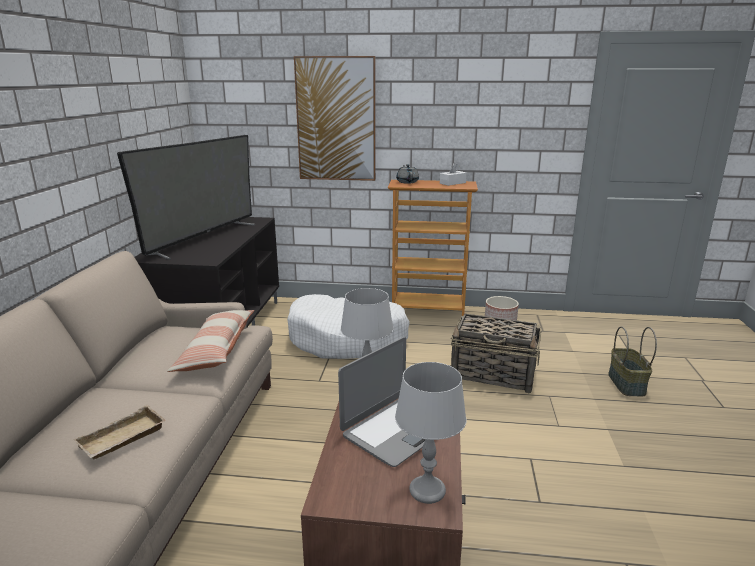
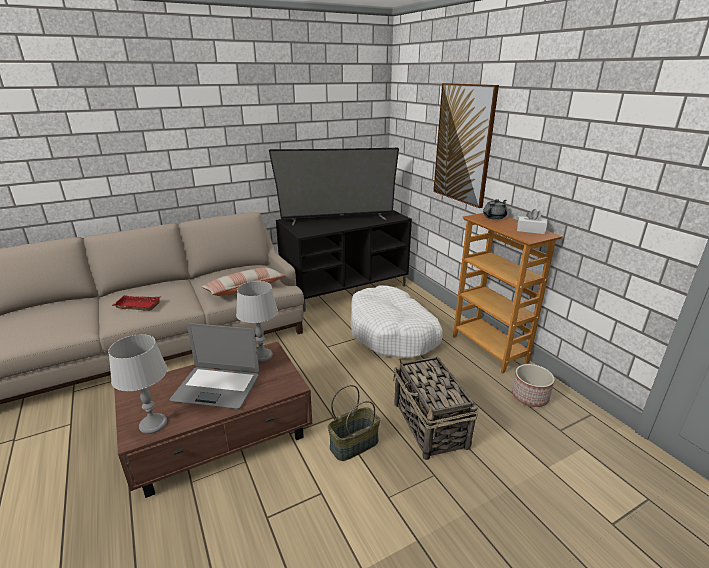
camera: 55 degrees right, 5 degrees up
beige tray [74,405,165,459] -> red tray [112,295,161,311]
basket [608,326,657,396] -> basket moved to [328,385,380,461]

